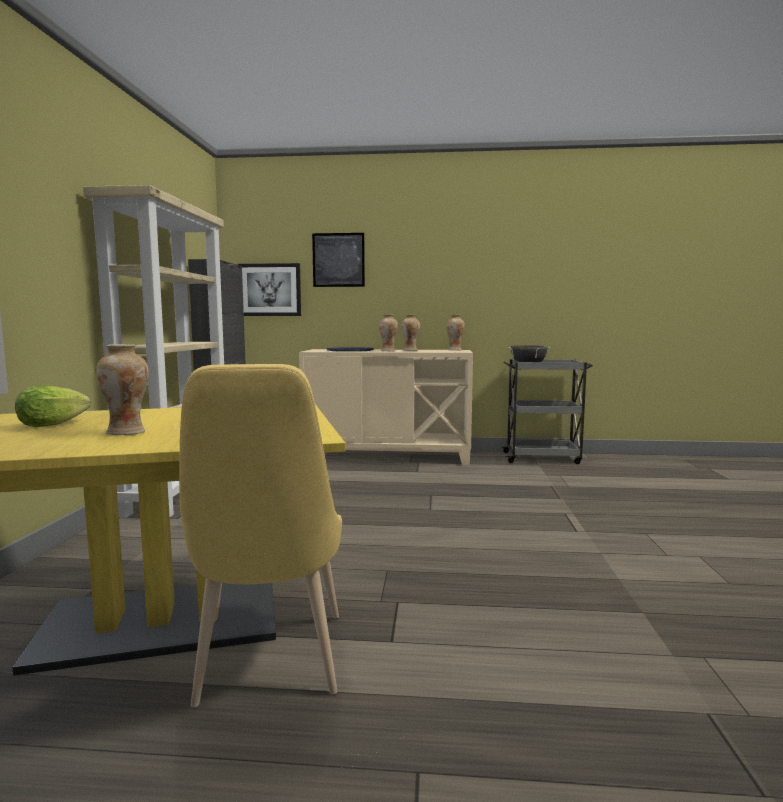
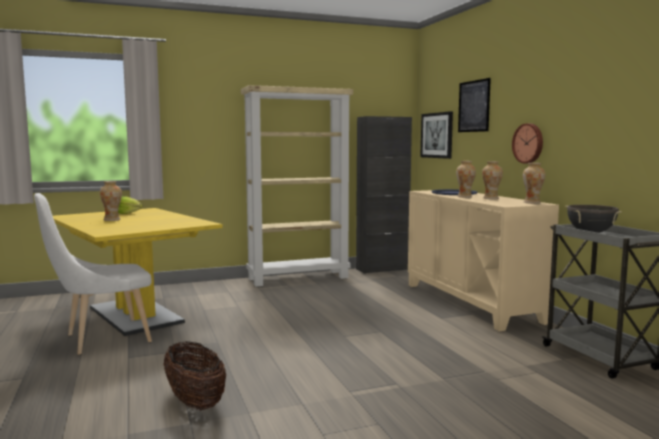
camera: 65 degrees right, 0 degrees up
yellow chair [179,364,342,707] -> white chair [34,193,152,355]
none -> basket [164,342,226,411]
none -> wall clock [512,123,543,164]

